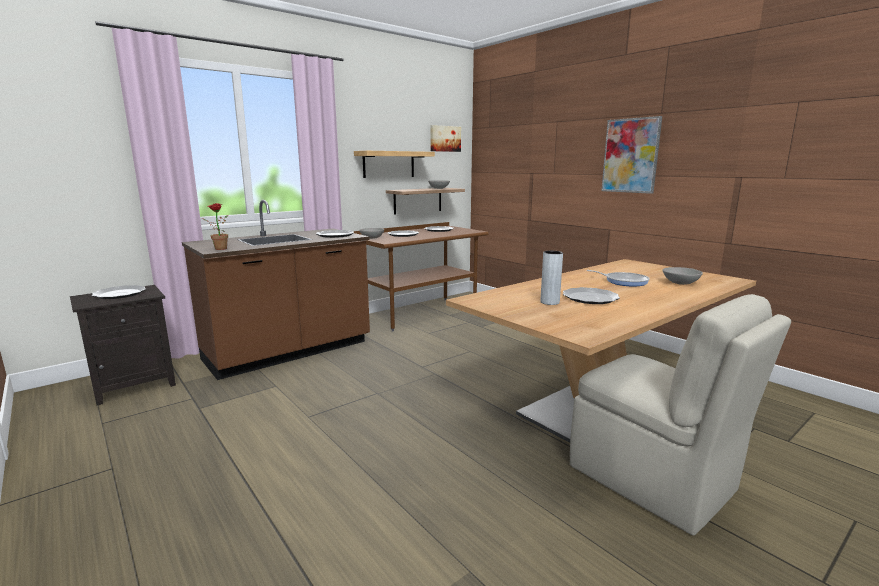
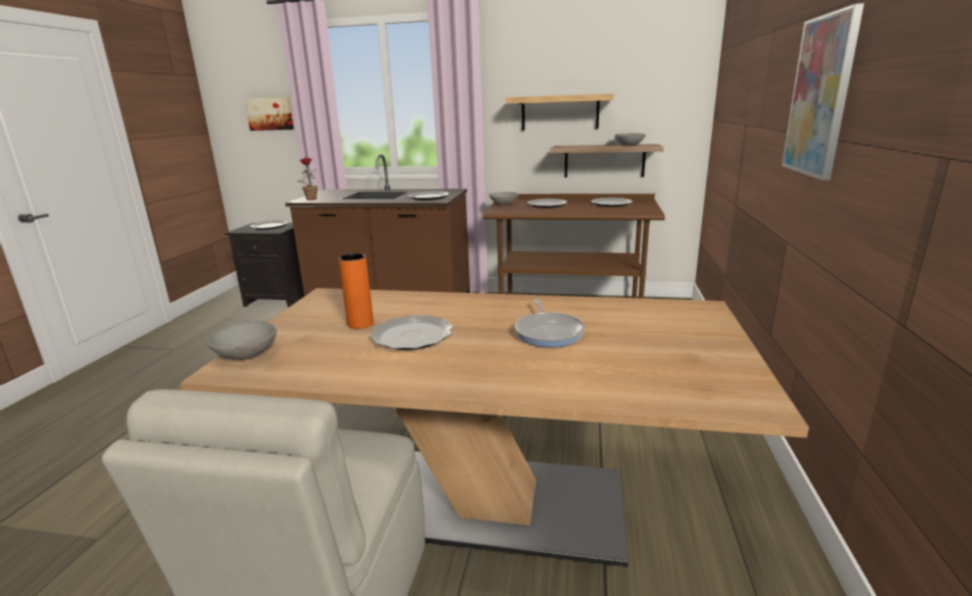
camera: 50 degrees right, 5 degrees up
picture [430,125,461,152] -> picture moved to [244,97,294,131]
grey vase [540,251,563,305] -> orange vase [339,253,374,329]
grey bowl [662,267,703,285] -> grey bowl moved to [207,322,277,360]

